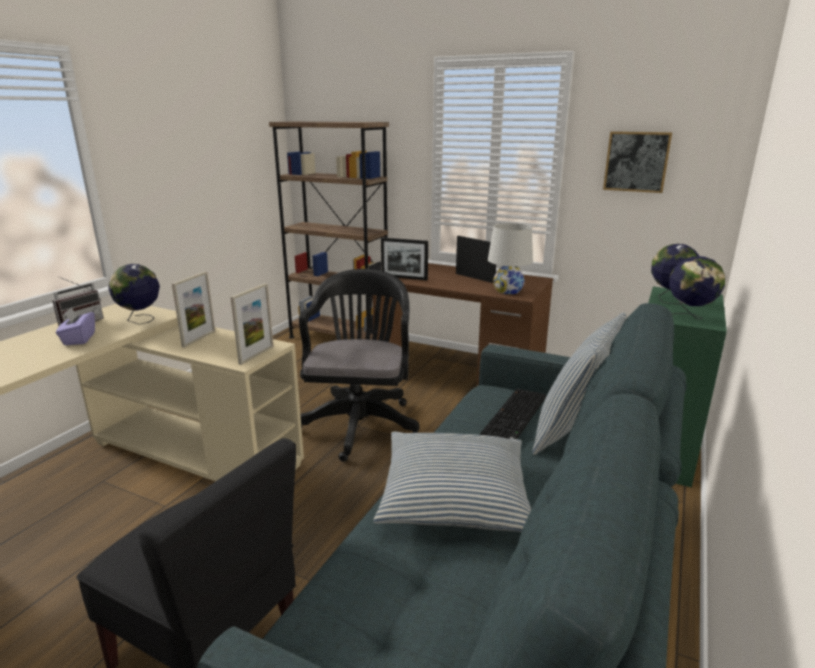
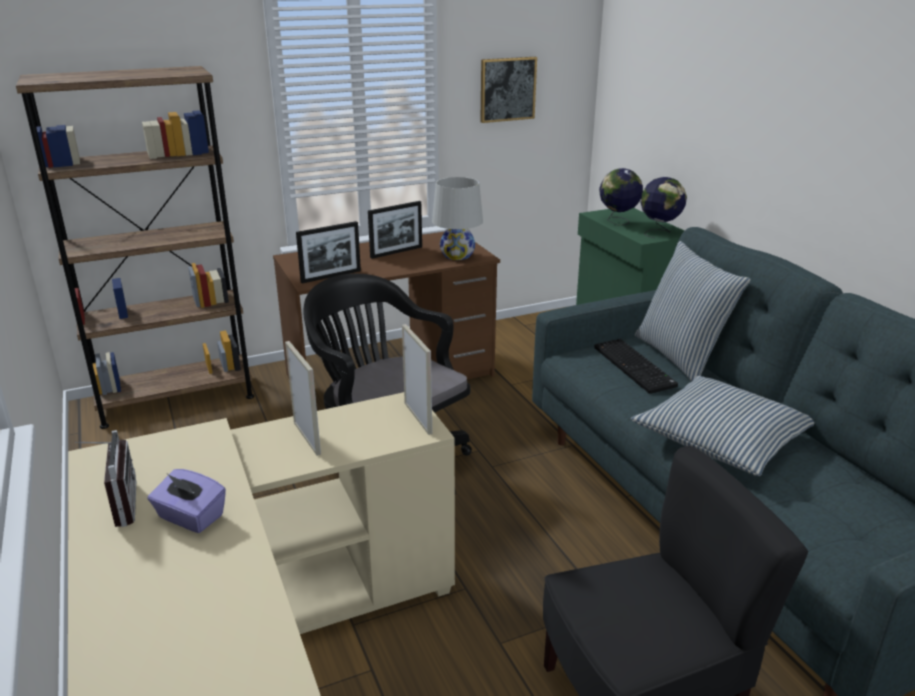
camera: 50 degrees left, 5 degrees up
globe [108,264,160,325] -> none
picture frame [456,236,496,283] -> picture frame turned 150 degrees clockwise [368,201,422,259]

